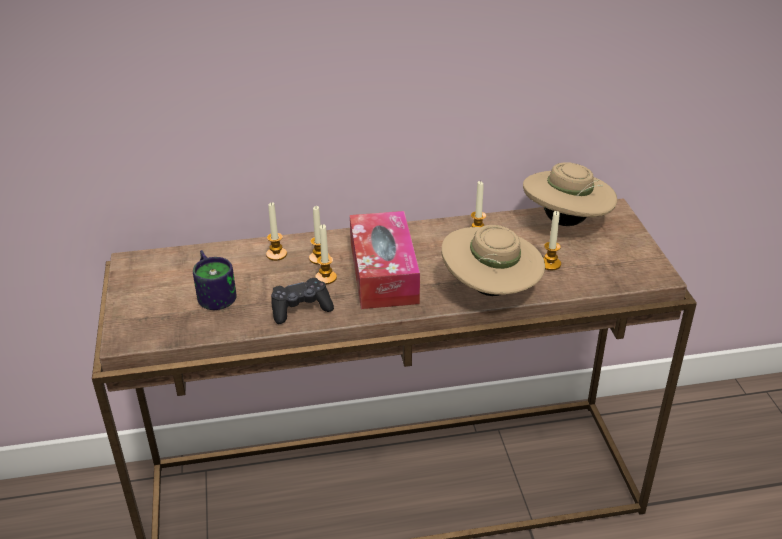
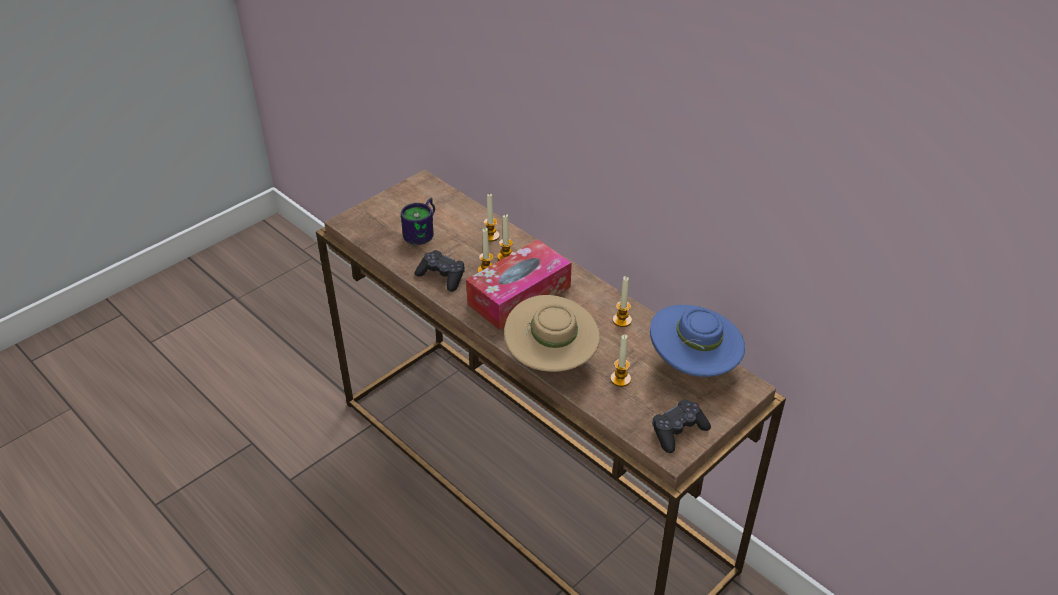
camera: 55 degrees right, 5 degrees up
beige hat [523,162,617,226] -> blue hat [650,305,745,377]
none -> black game controller [652,399,711,453]

